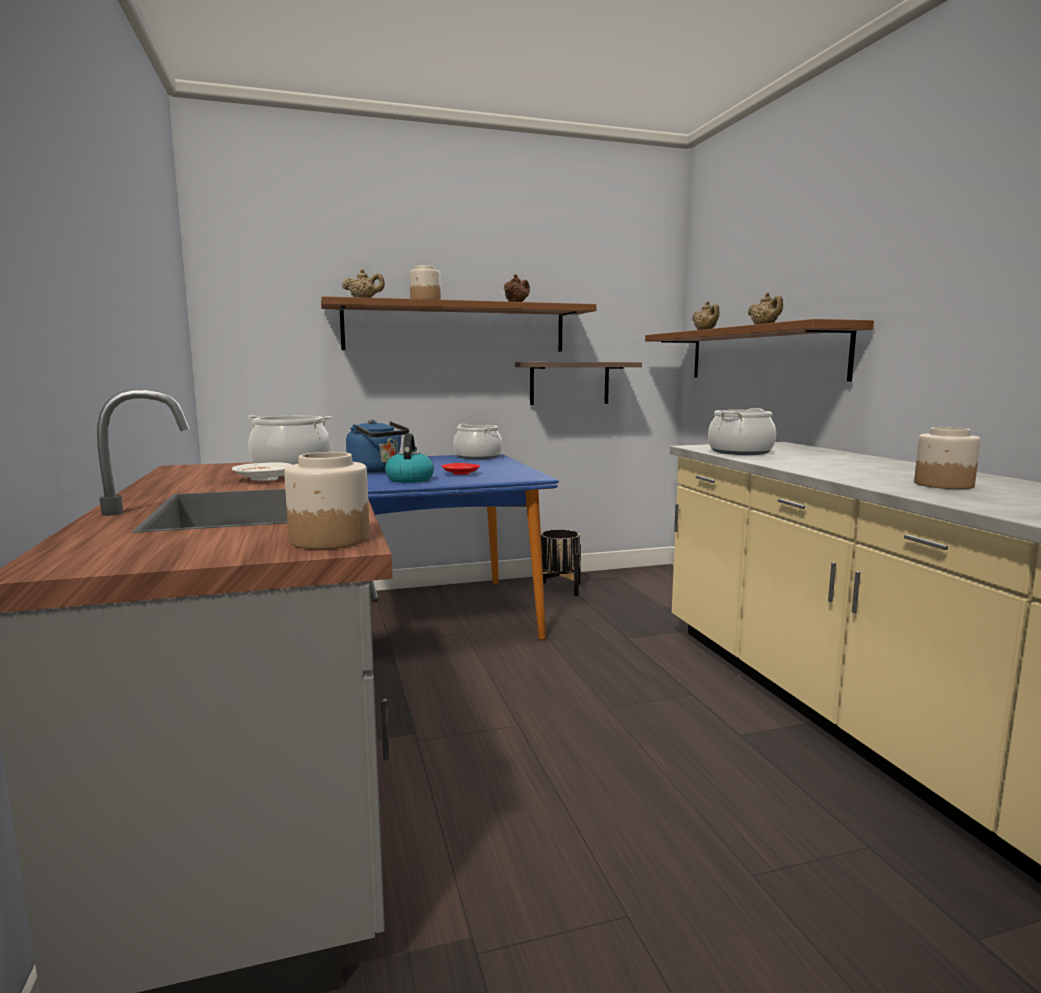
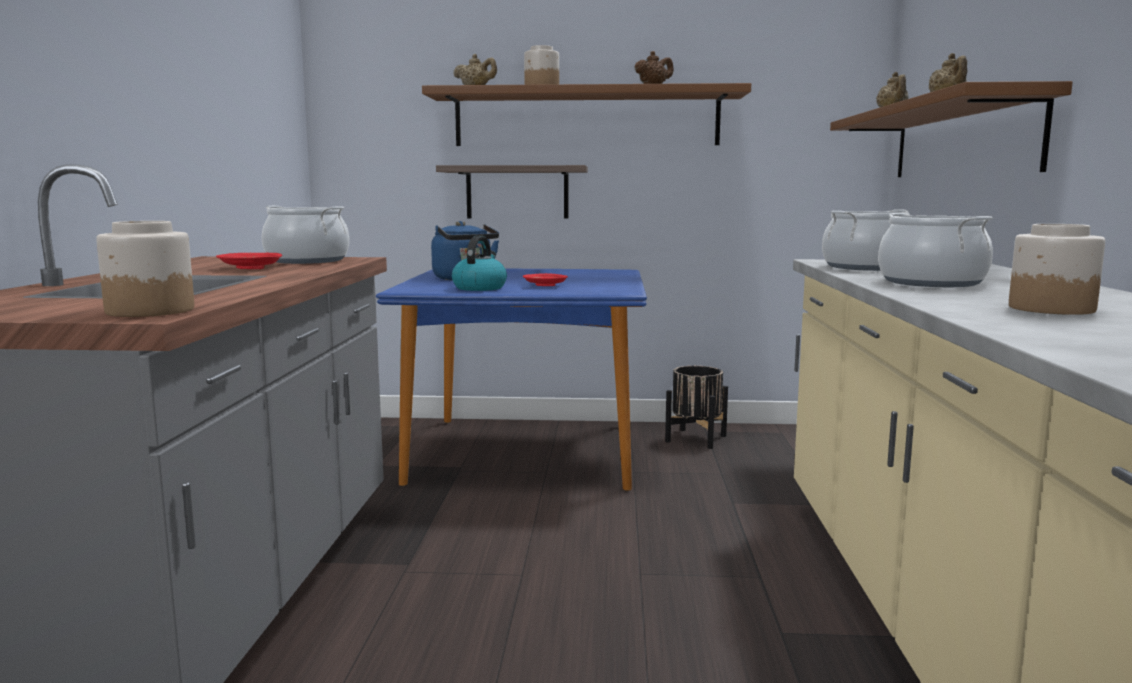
camera: 20 degrees right, 0 degrees up
white plate [232,462,292,481] -> red plate [216,253,282,269]
cooking pot [453,424,502,459] -> cooking pot moved to [878,213,993,287]
shelf [515,362,642,405] -> shelf moved to [436,165,588,219]

